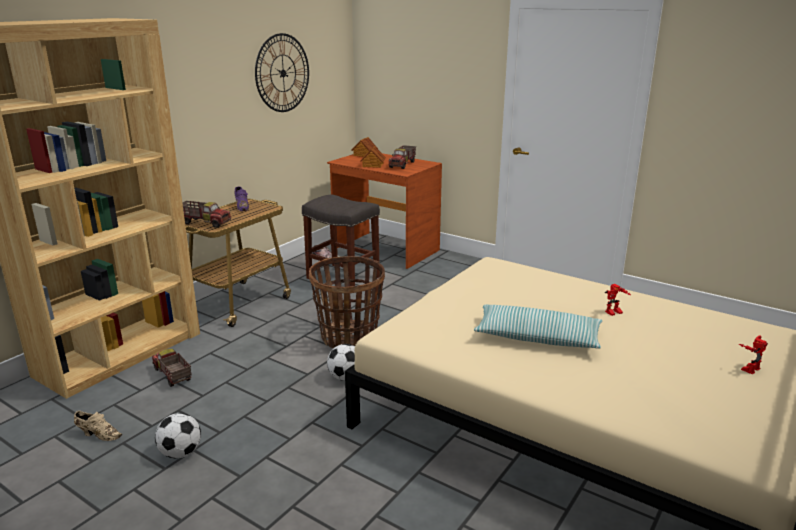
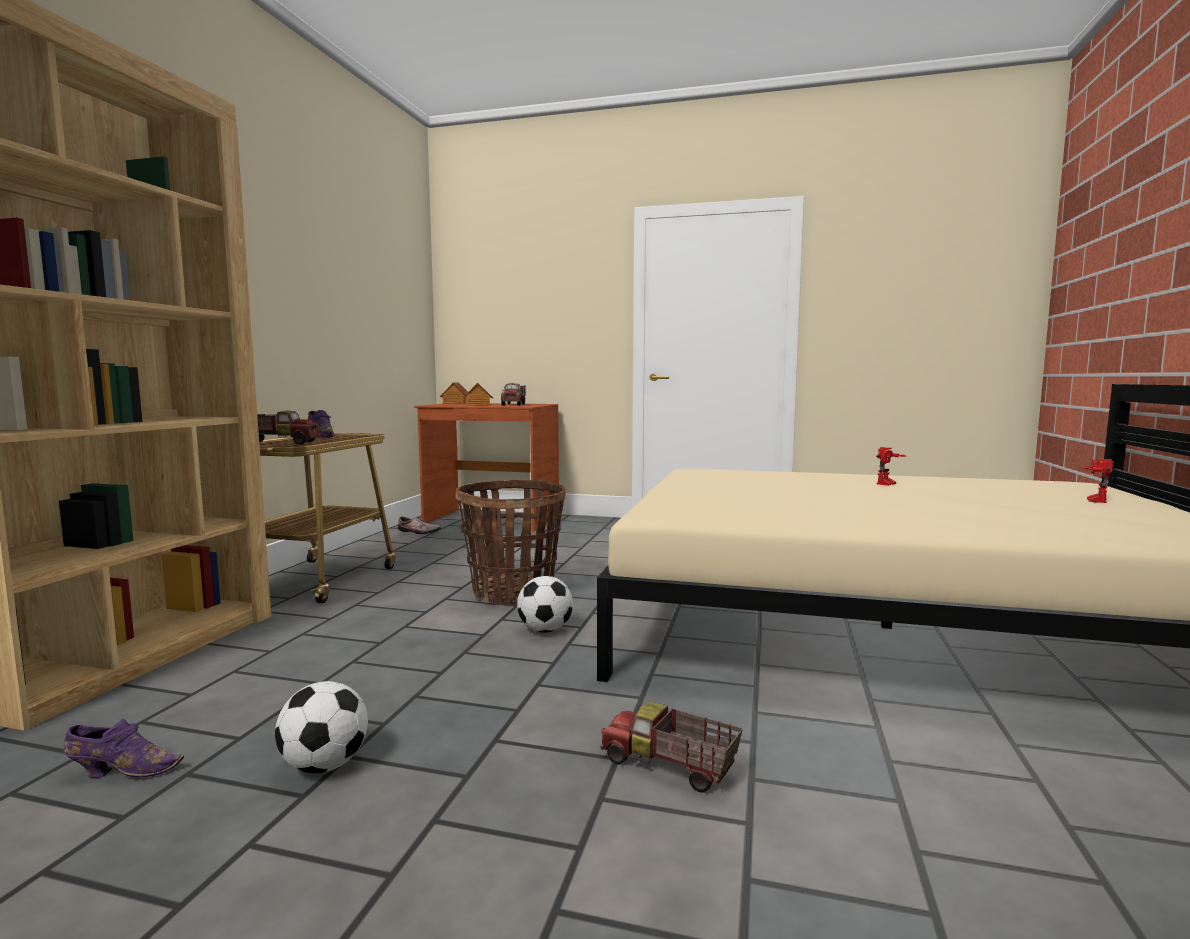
camera: 20 degrees left, 15 degrees down
beige shoe [74,411,122,441] -> purple shoe [64,719,184,778]
toy truck [152,349,192,387] -> toy truck moved to [601,702,743,793]
wall clock [255,33,309,112] -> none
grey stool [302,194,380,286] -> none
pillow [474,304,602,349] -> none

